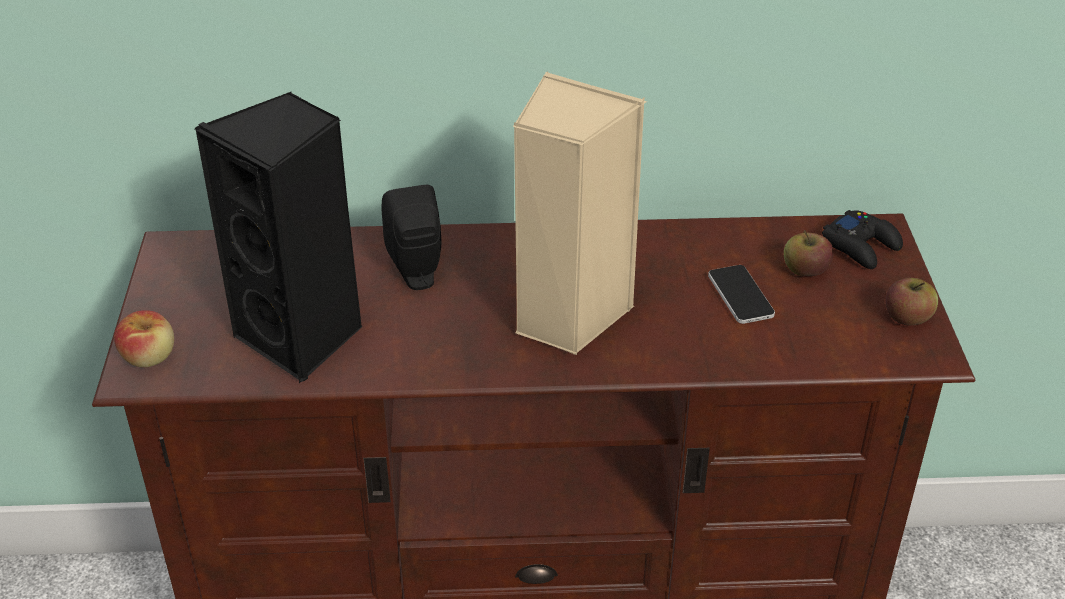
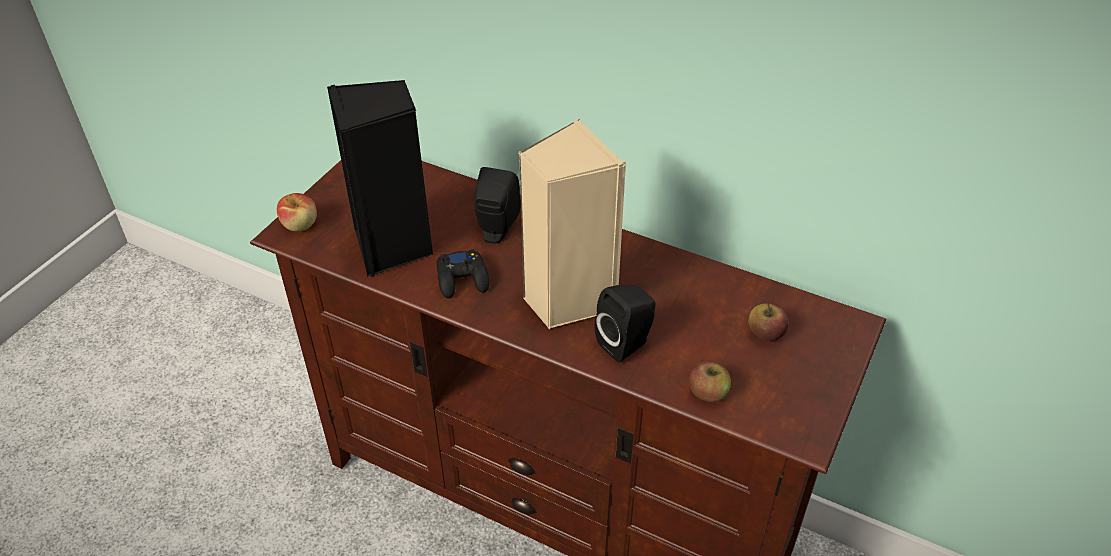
camera: 30 degrees right, 5 degrees up
phone [708,265,775,324] -> none
black game controller [822,210,903,269] -> black game controller moved to [436,249,489,298]
apple [885,278,938,325] -> apple moved to [689,361,731,402]
none -> black speaker [595,284,656,363]

